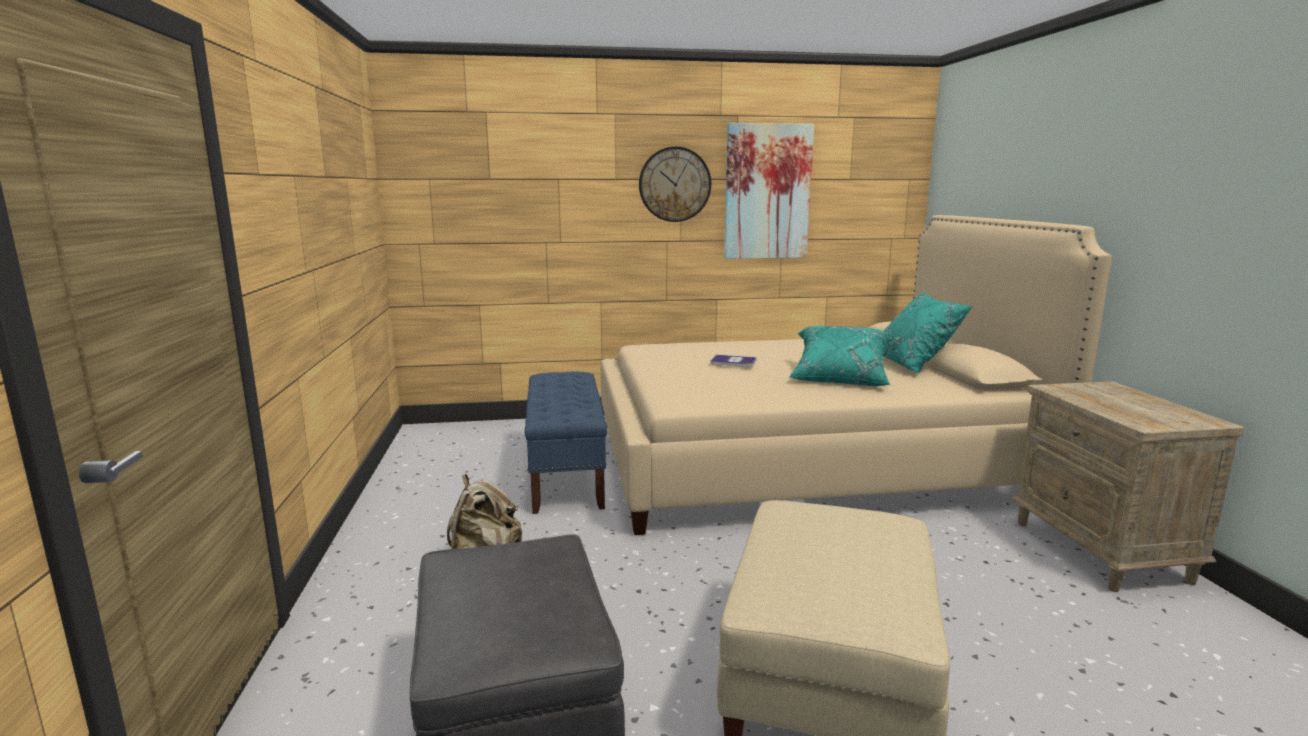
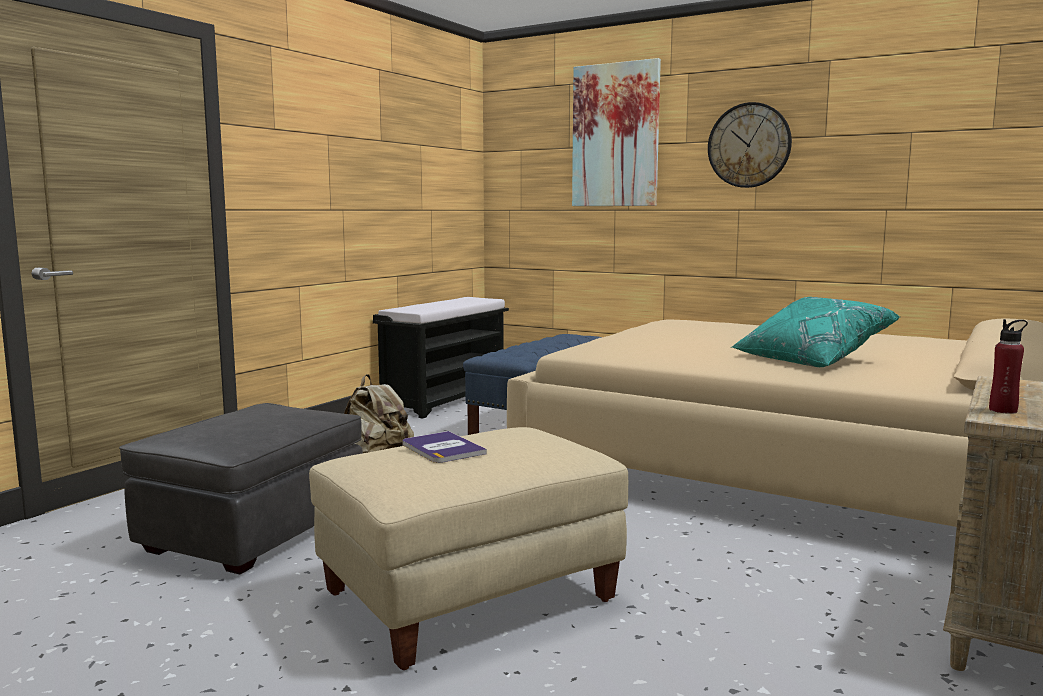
camera: 40 degrees right, 5 degrees down
book [711,355,757,367] -> book moved to [403,431,487,463]
picture [724,123,814,259] -> picture moved to [572,58,661,206]
turquoise pillow [882,292,973,373] -> none
none -> black bench [373,297,509,419]
none -> red bottle [989,319,1028,414]

